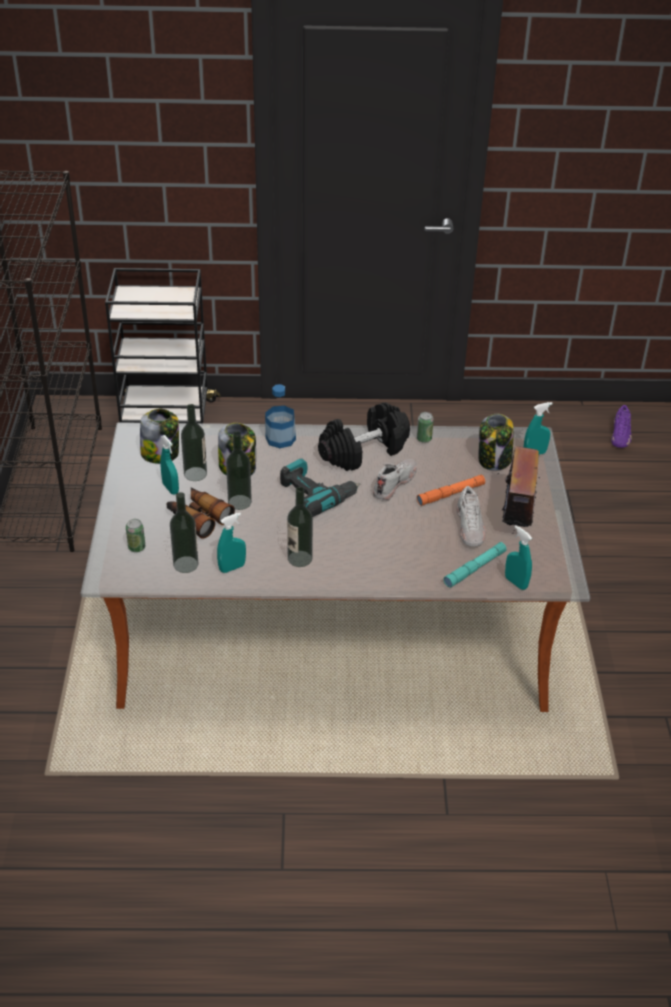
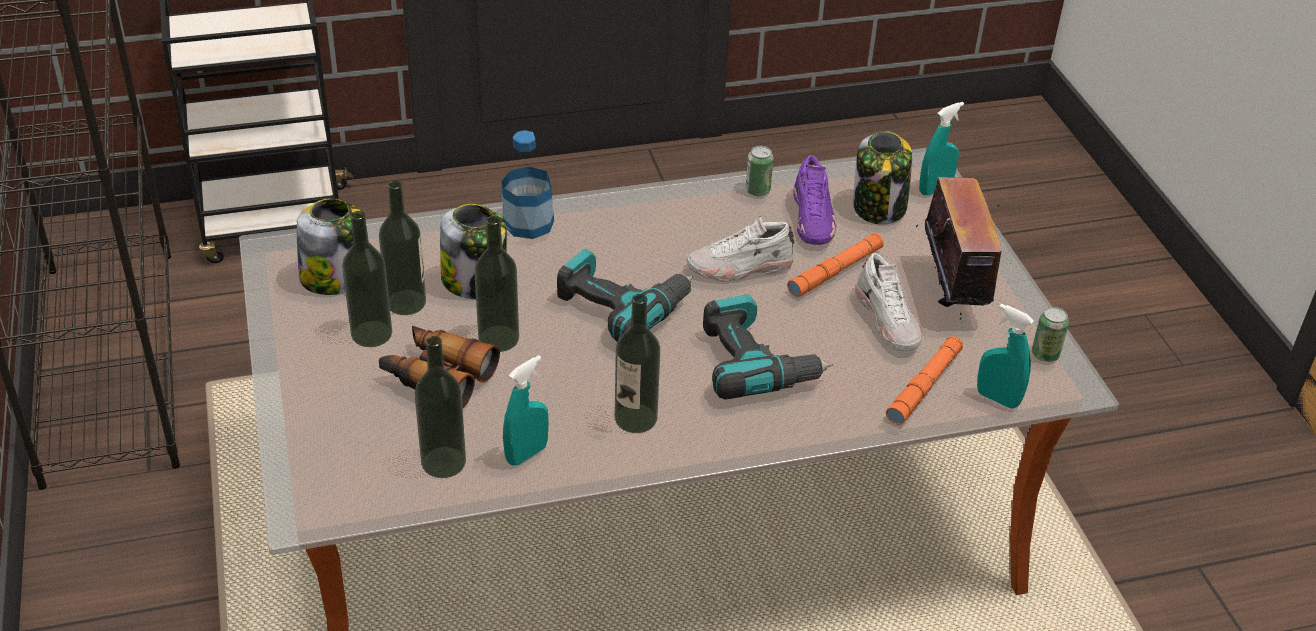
camera: 15 degrees left, 0 degrees up
can [126,519,145,552] -> can moved to [1032,306,1069,362]
turquoise spray bottle [160,435,179,494] -> bottle [342,211,392,347]
black dumbbell [318,402,410,471] -> none
white shoe [373,459,417,501] -> white shoe turned 120 degrees counterclockwise [687,216,794,282]
turquoise flashlight [444,542,507,587] -> orange flashlight [886,336,963,425]
purple shoe [611,405,632,448] -> purple shoe moved to [793,155,837,245]
none -> power drill [703,295,833,400]

